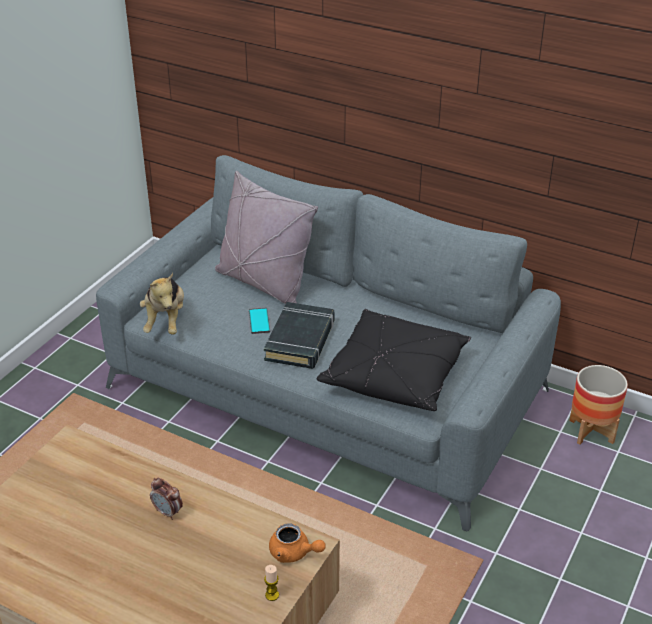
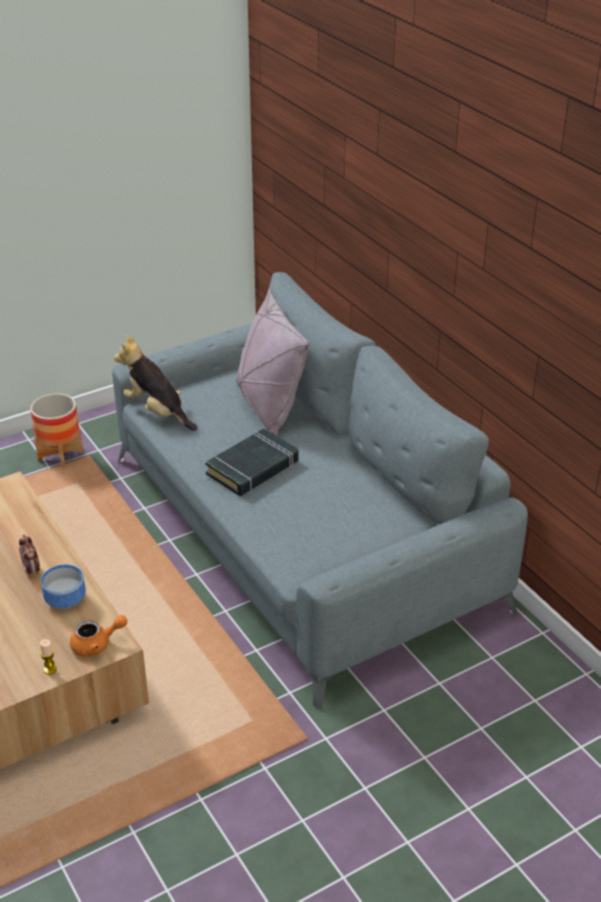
camera: 30 degrees right, 0 degrees up
plush toy [140,273,184,335] -> plush toy turned 105 degrees clockwise [114,335,197,431]
phone [249,308,270,334] -> none
orange teapot [269,523,326,563] -> orange teapot turned 75 degrees counterclockwise [70,615,127,657]
black pillow [316,309,471,411] -> none
planter [569,365,628,445] -> planter moved to [30,393,84,468]
none -> bowl [41,564,86,609]

